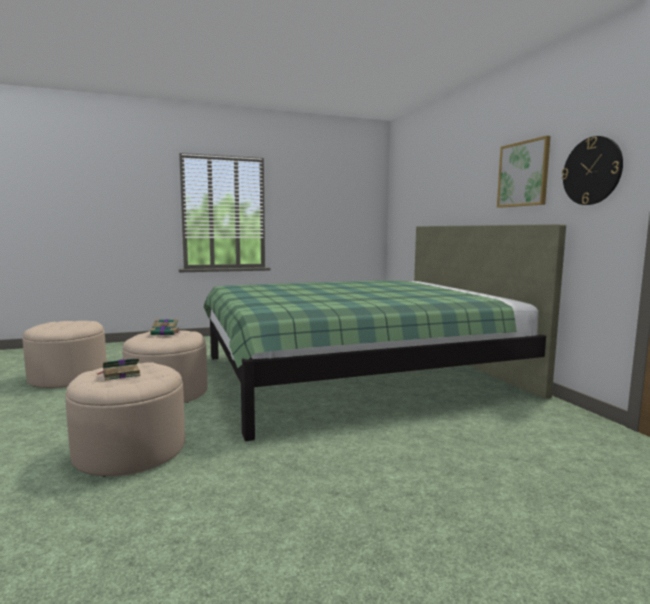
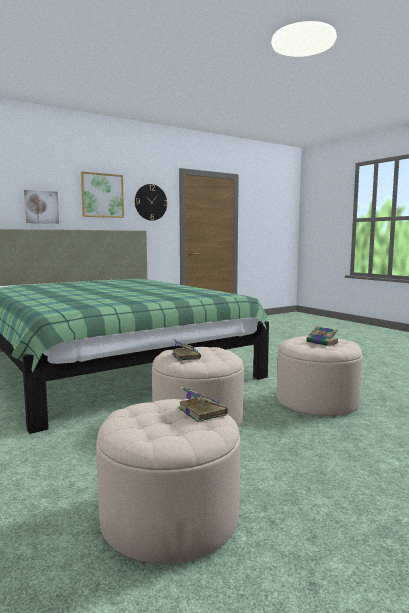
camera: 105 degrees left, 0 degrees up
none -> picture [24,190,59,224]
none -> book [178,387,228,423]

